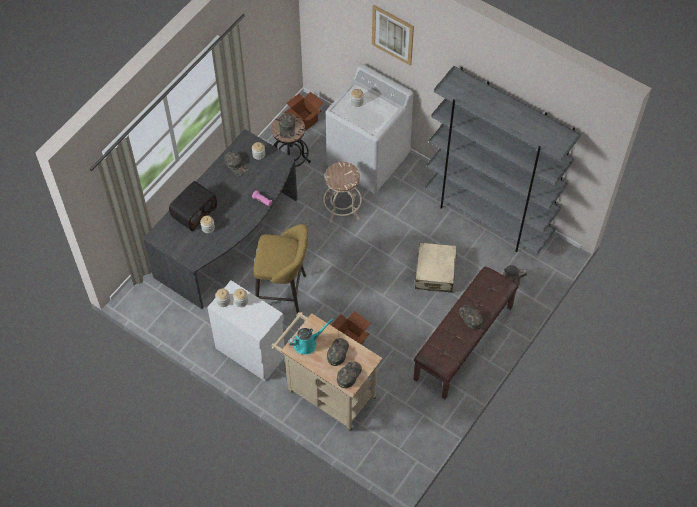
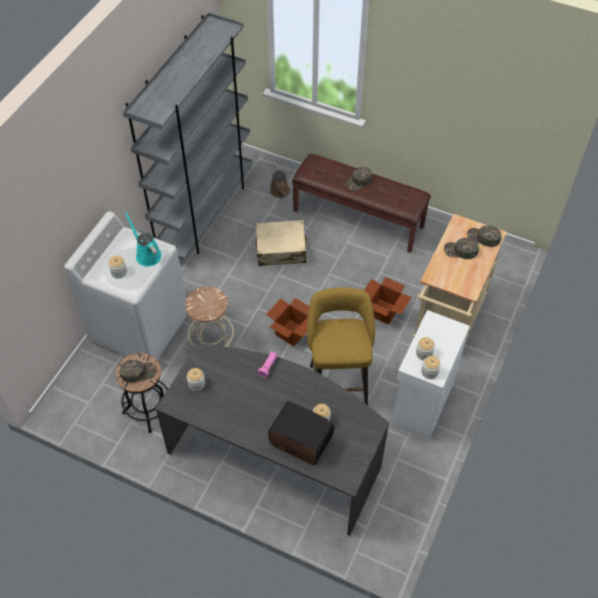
camera: 100 degrees left, 5 degrees down
green cap [224,151,248,176] -> none
cardboard box [284,92,324,131] -> cardboard box moved to [266,298,309,346]
turquoise watering can [288,318,334,355] -> turquoise watering can moved to [125,212,161,267]
picture [372,5,414,66] -> none

